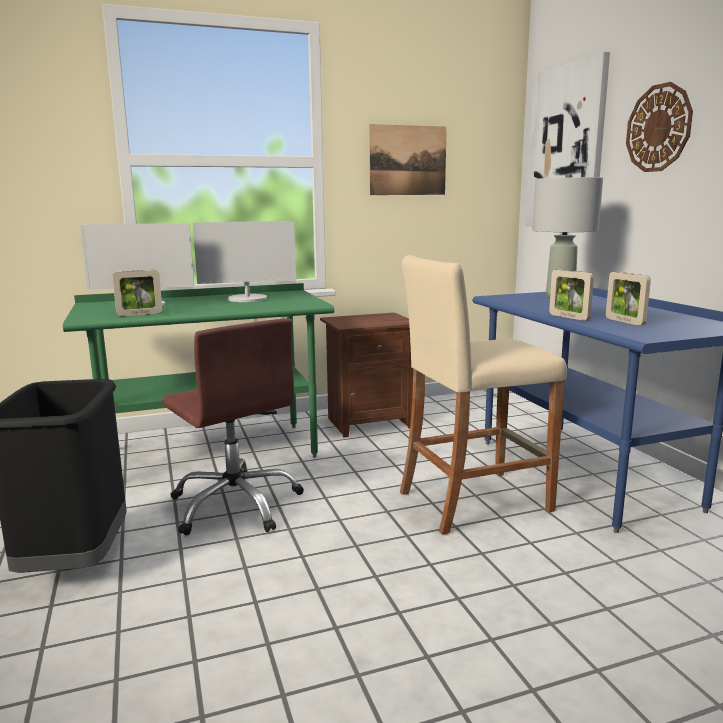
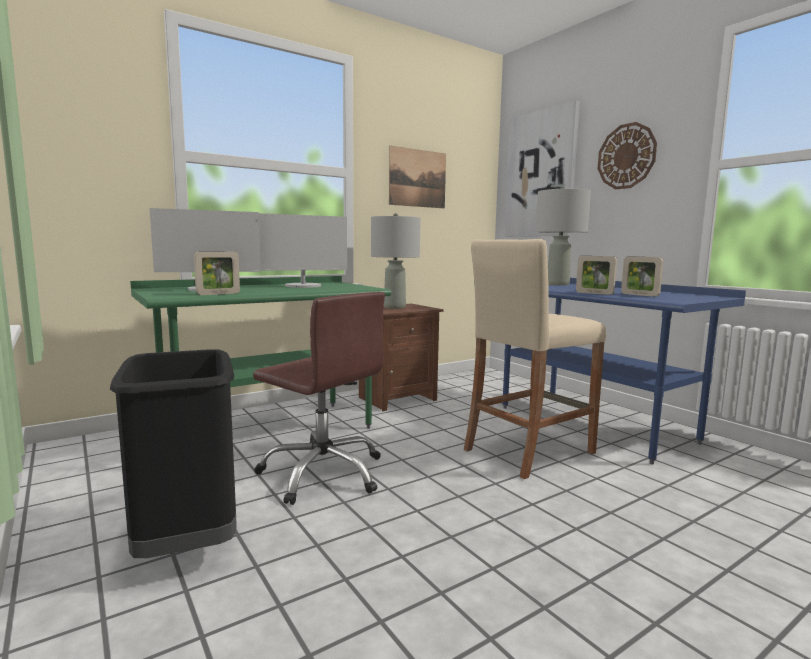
camera: 15 degrees left, 5 degrees down
none -> grey table lamp [371,213,421,309]

